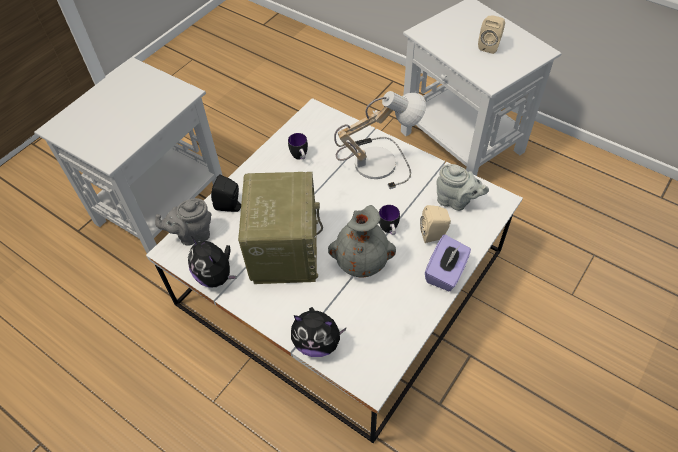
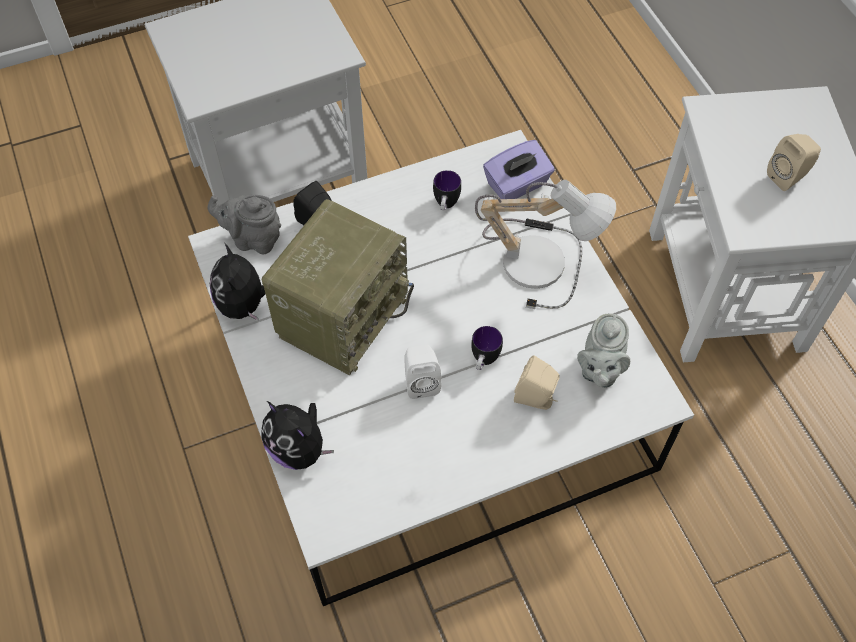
camera: 30 degrees right, 5 degrees up
grey vase [328,205,396,277] -> white speaker [404,345,441,399]
purple tissue box [425,234,471,291] -> purple tissue box moved to [483,140,555,199]
grey teapot [436,164,489,211] -> grey teapot turned 45 degrees clockwise [577,314,630,388]

